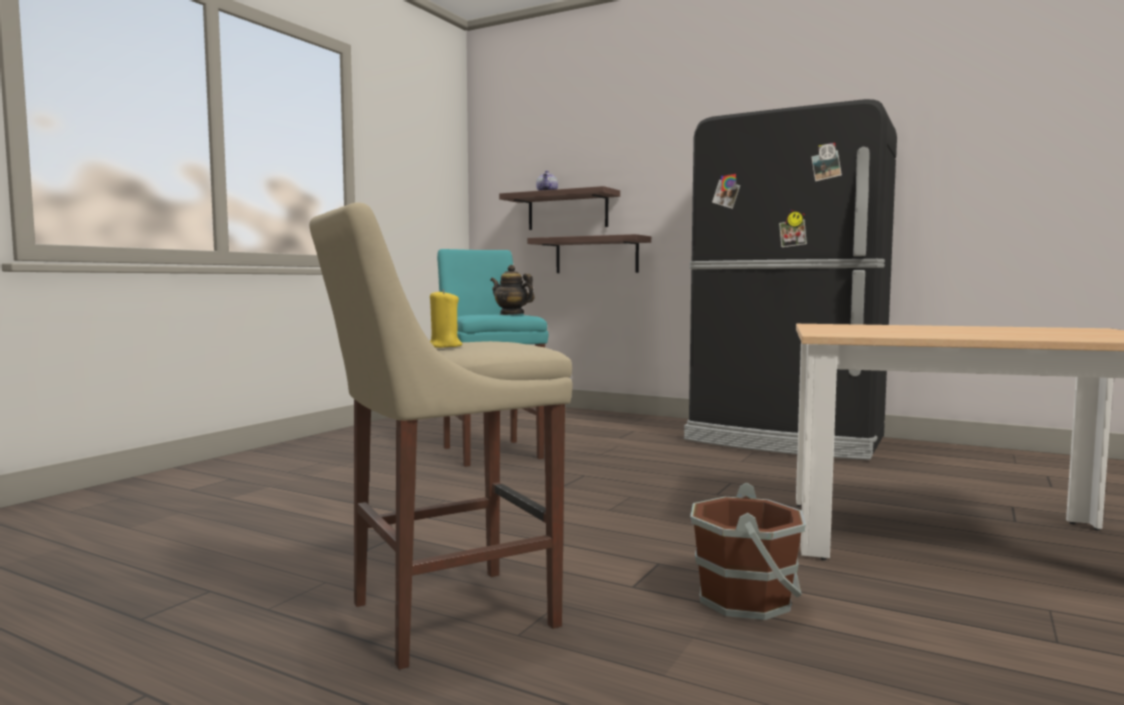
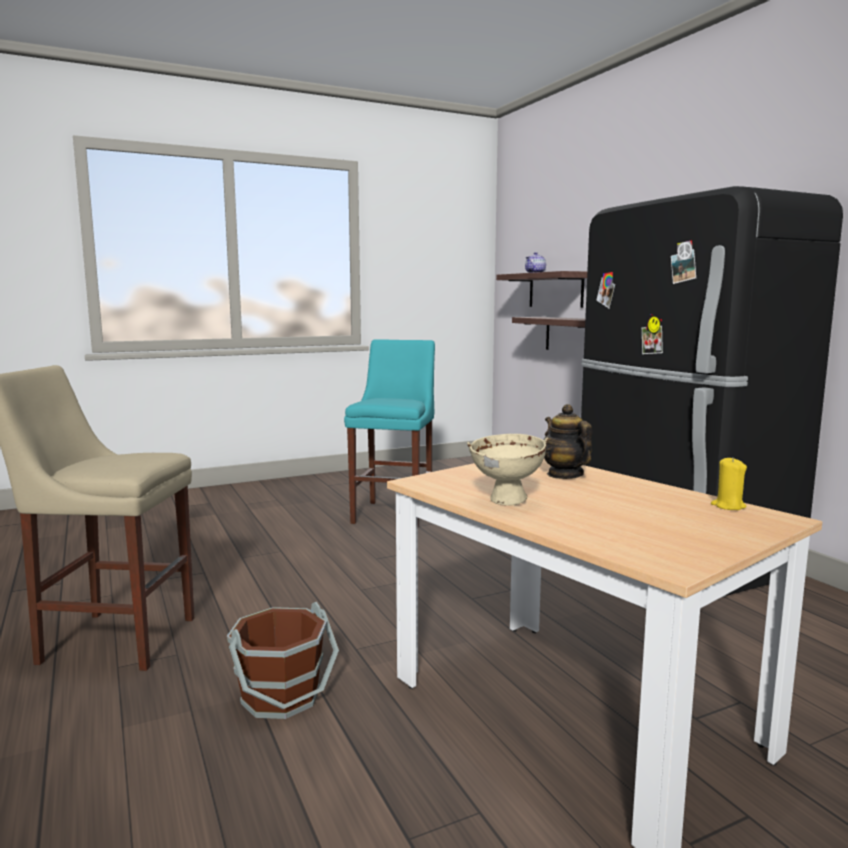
camera: 35 degrees right, 5 degrees up
yellow candle [430,289,462,348] -> yellow candle moved to [711,457,747,510]
teapot [490,265,535,315] -> teapot moved to [544,404,592,479]
none -> beige bowl [467,434,548,506]

